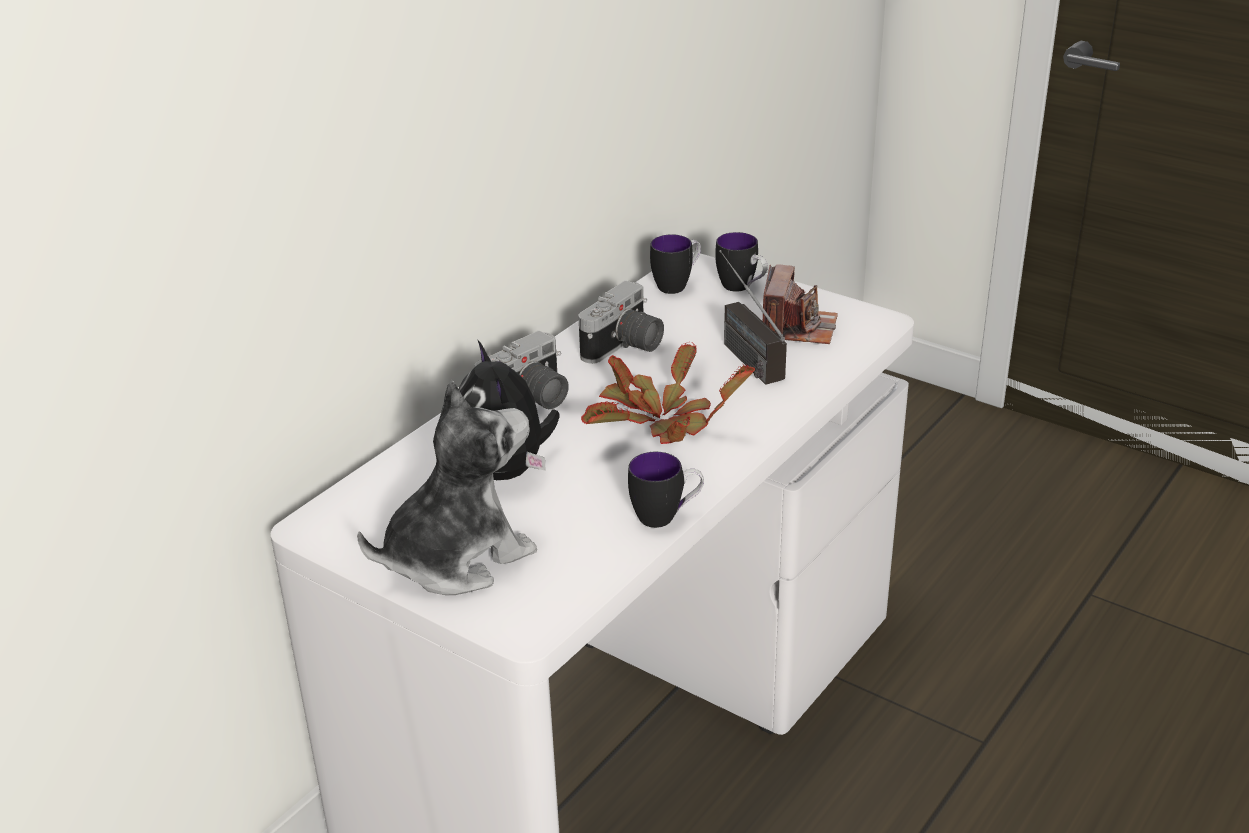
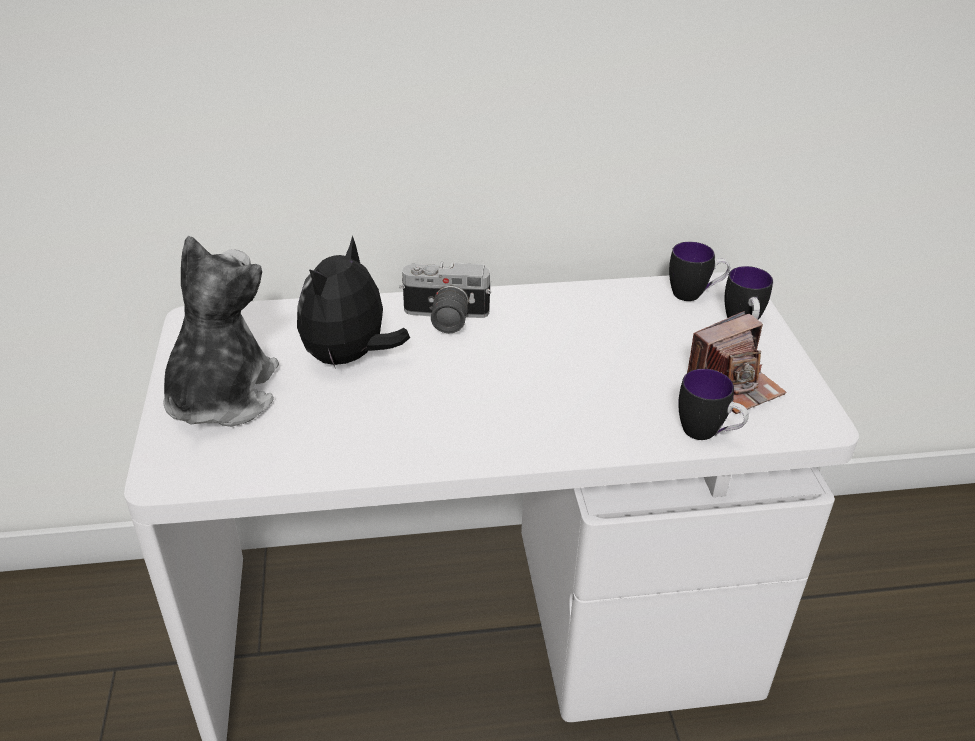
camera: 45 degrees right, 5 degrees up
plush toy [357,380,537,595] -> plush toy turned 90 degrees counterclockwise [163,235,279,427]
camera [578,280,664,364] -> none
potted plant [581,342,755,444] -> none
mug [628,452,704,528] -> mug moved to [678,369,749,440]
radio [719,250,787,385] -> none

